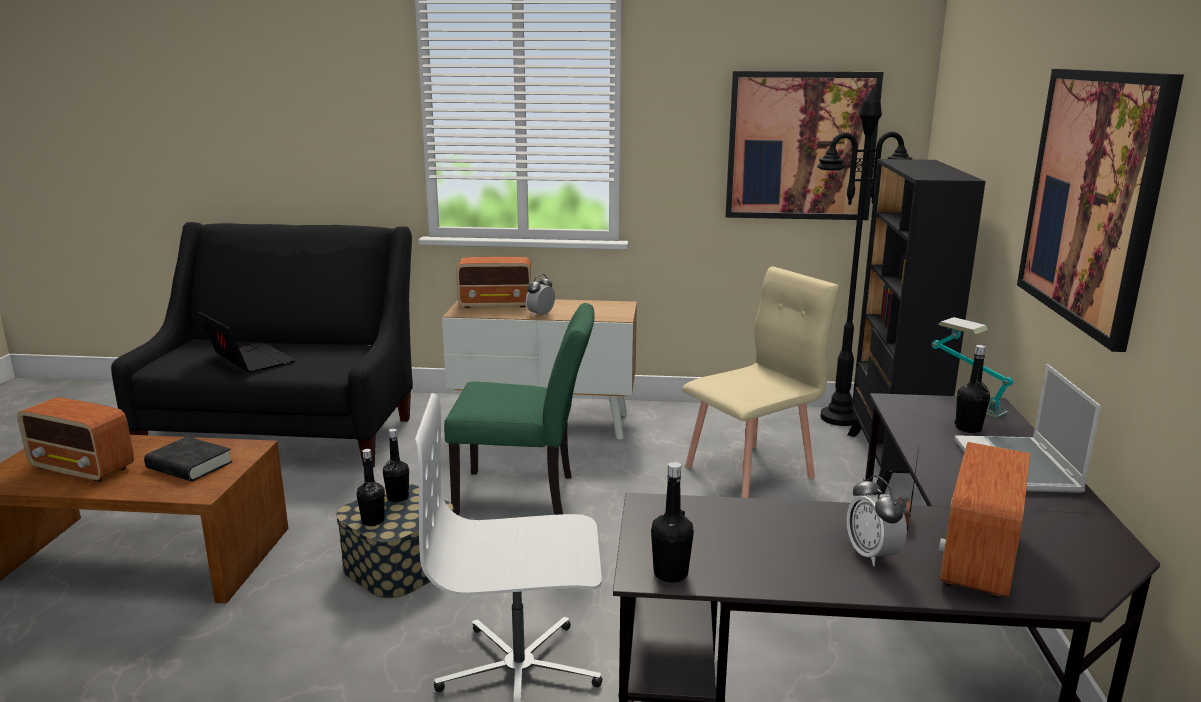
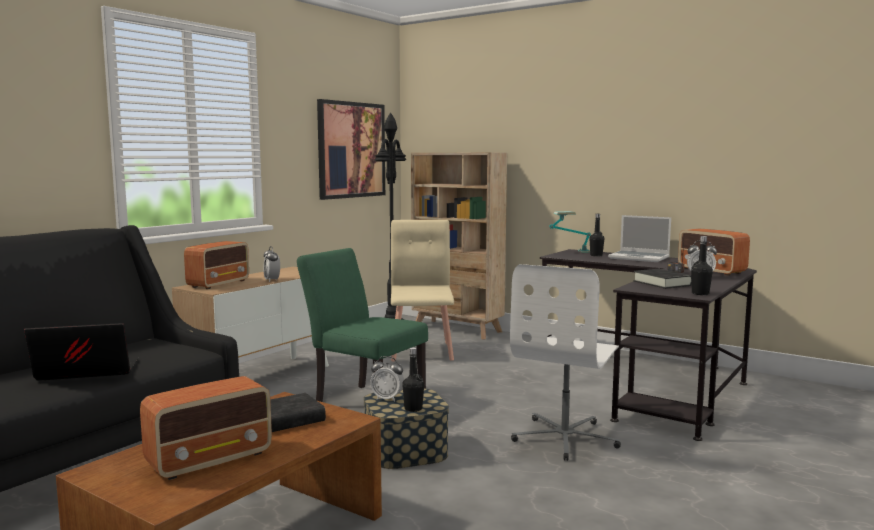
camera: 60 degrees left, 10 degrees down
black bottle [383,429,409,503] -> alarm clock [370,356,404,402]
green chair [444,303,594,515] -> green chair turned 90 degrees counterclockwise [297,248,428,402]
black bookcase [847,159,986,495] -> beige bookcase [411,153,507,340]
picture [1017,69,1184,352] -> none
none -> black book [634,269,692,289]

